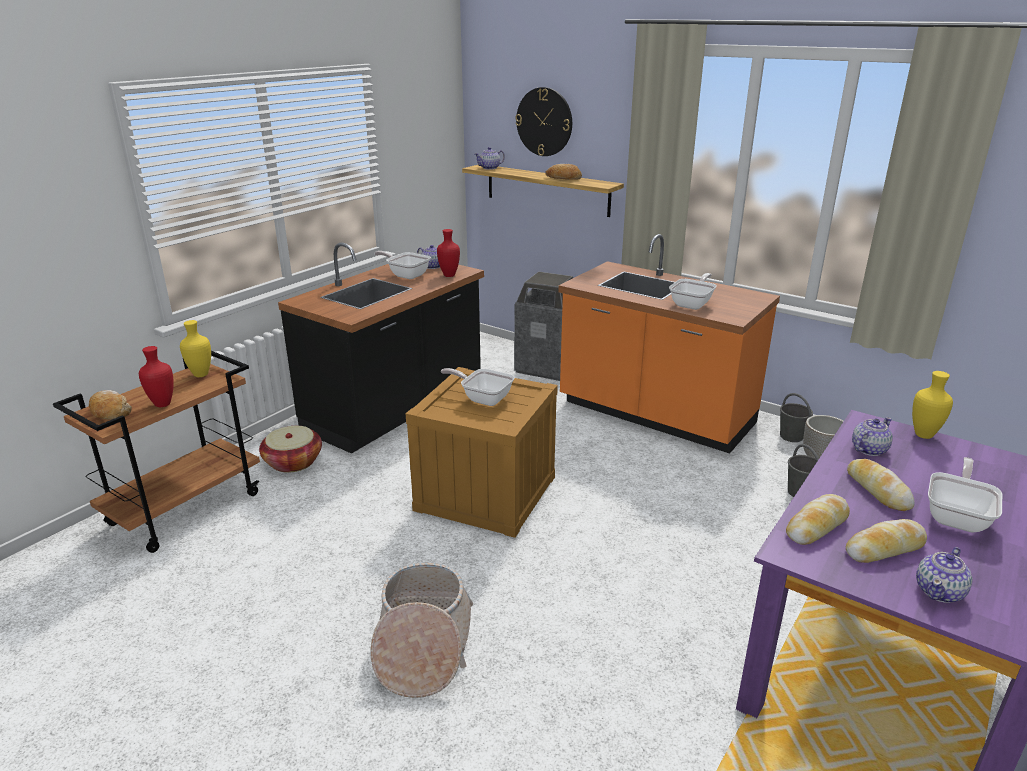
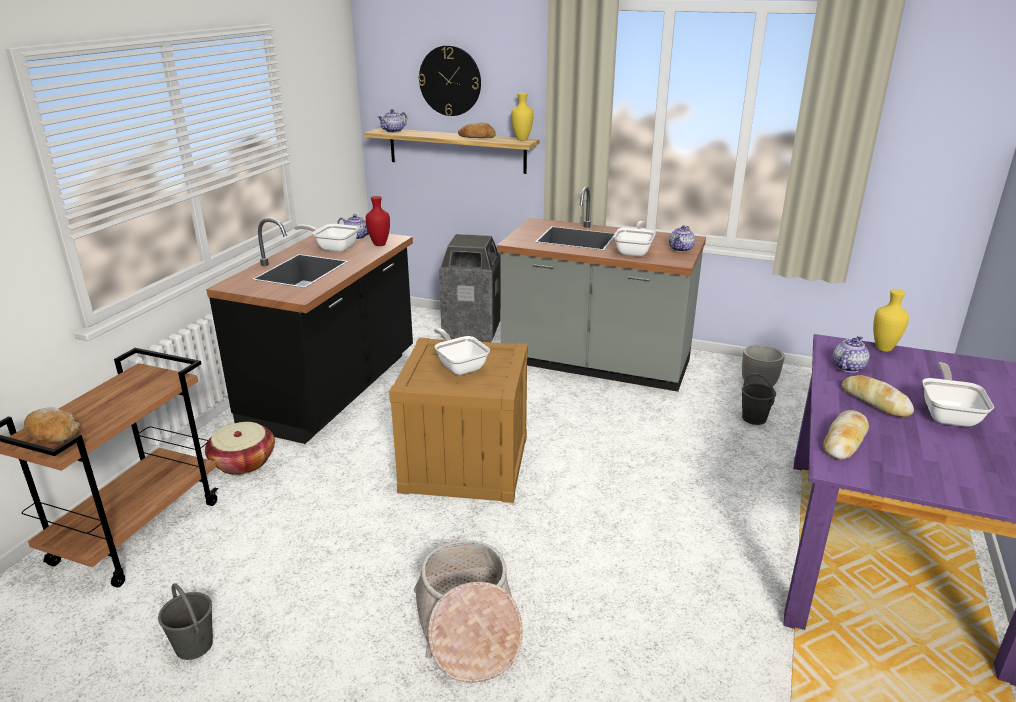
camera: 15 degrees left, 0 degrees up
red vase [139,346,174,407] -> none
yellow vase [180,320,211,377] -> yellow vase moved to [511,93,534,141]
frying pan [441,368,514,406] -> frying pan turned 45 degrees clockwise [434,328,490,375]
orange counter [559,234,780,453] -> grey counter [497,187,706,392]
grey bucket [780,393,813,442] -> grey bucket moved to [158,583,213,660]
bread [846,519,927,563] -> none
teapot [916,547,972,603] -> teapot moved to [669,225,695,252]

